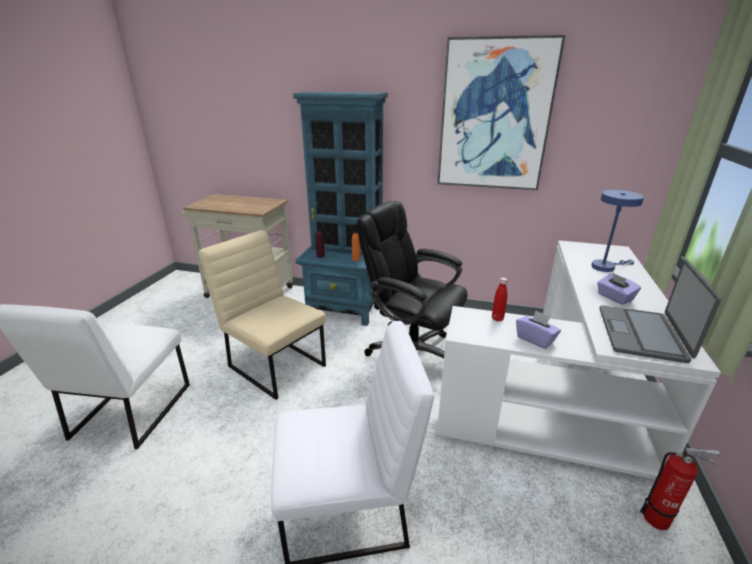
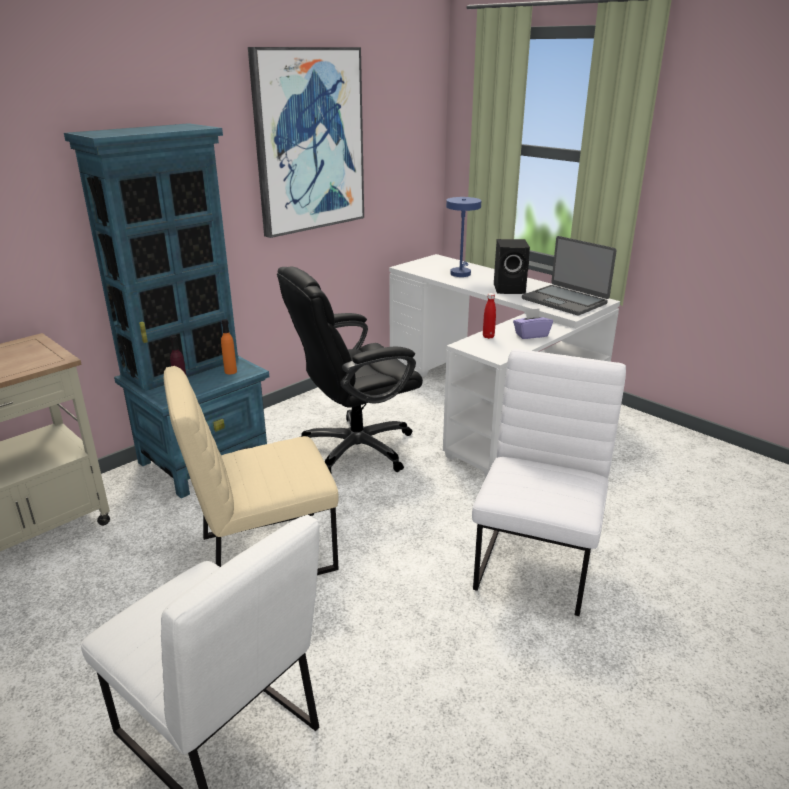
camera: 60 degrees left, 0 degrees up
purple tissue box [597,273,641,305] -> black speaker [494,239,530,294]
fire extinguisher [640,447,720,530] -> none

